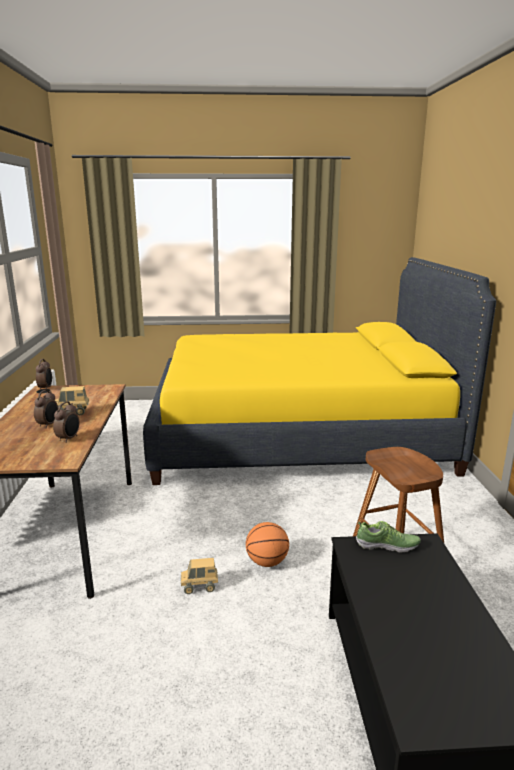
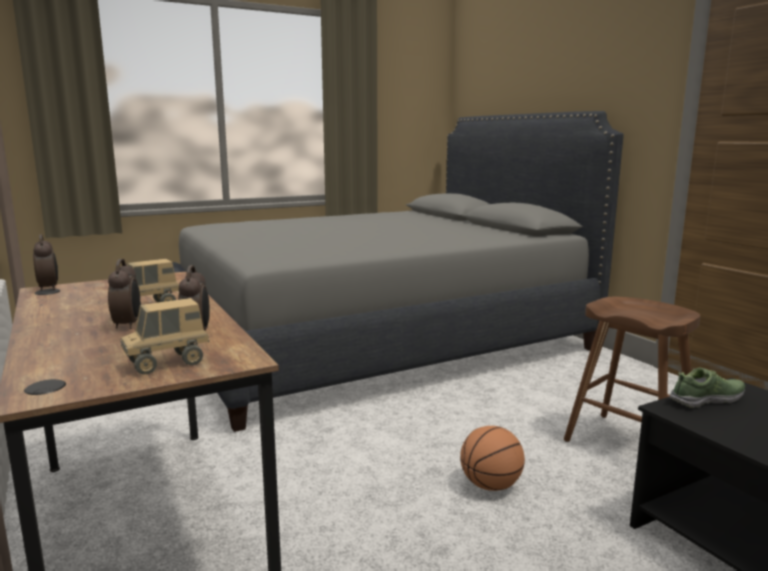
camera: 25 degrees left, 5 degrees down
yellow bed [143,257,496,485] -> grey bed [172,111,624,432]
toy truck [181,558,218,594] -> toy truck moved to [121,298,209,375]

